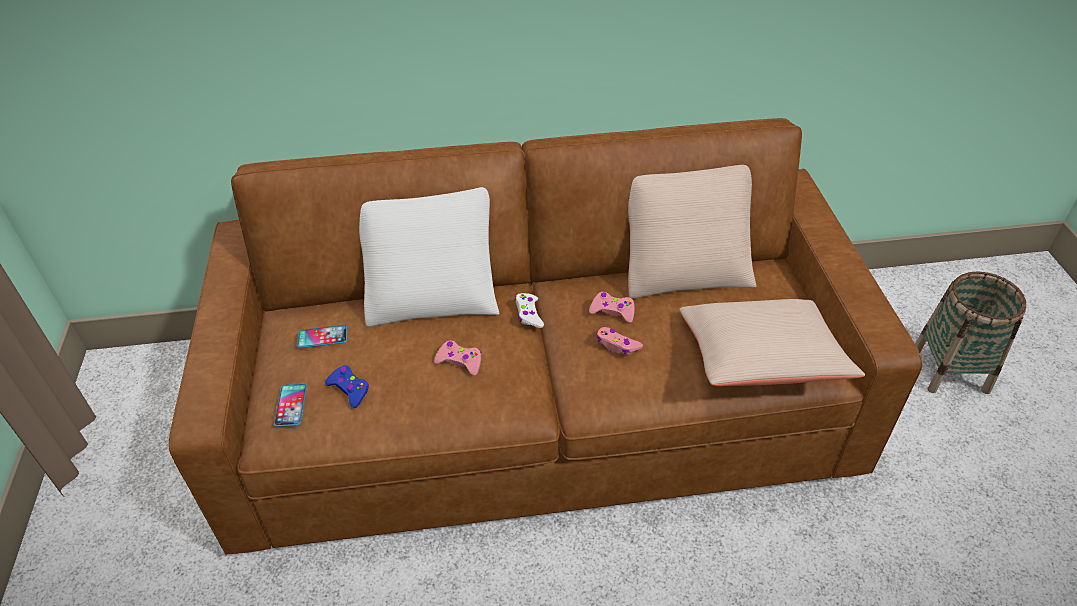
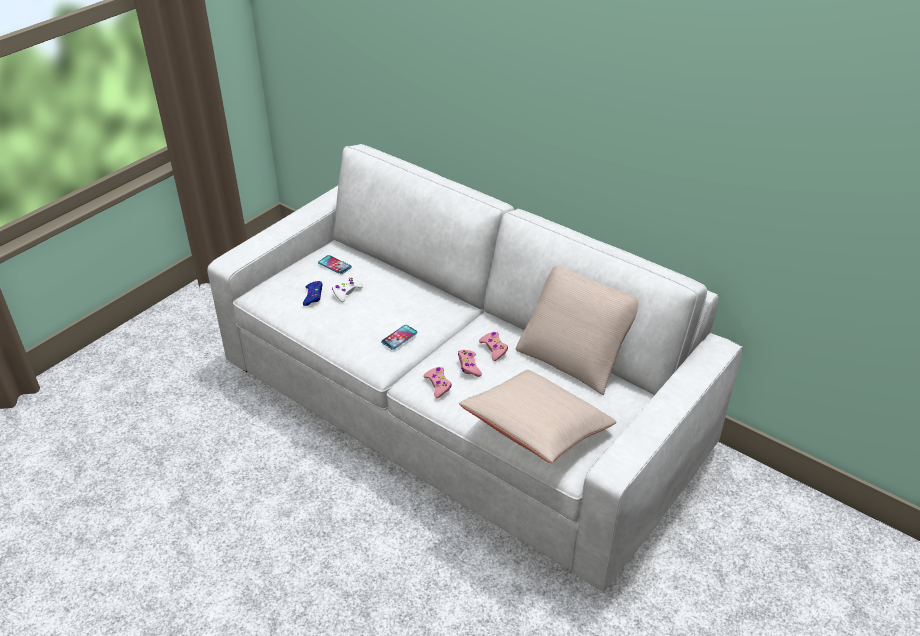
camera: 45 degrees right, 5 degrees down
brown sofa [169,118,923,555] -> white sofa [207,144,743,592]
phone [274,384,307,427] -> phone moved to [381,325,418,350]
white pillow [359,187,500,326] -> none
pink game controller [434,340,481,376] -> pink game controller moved to [423,367,452,398]
white game controller [515,293,544,328] -> white game controller moved to [332,276,363,302]
basket [915,271,1026,394] -> none

